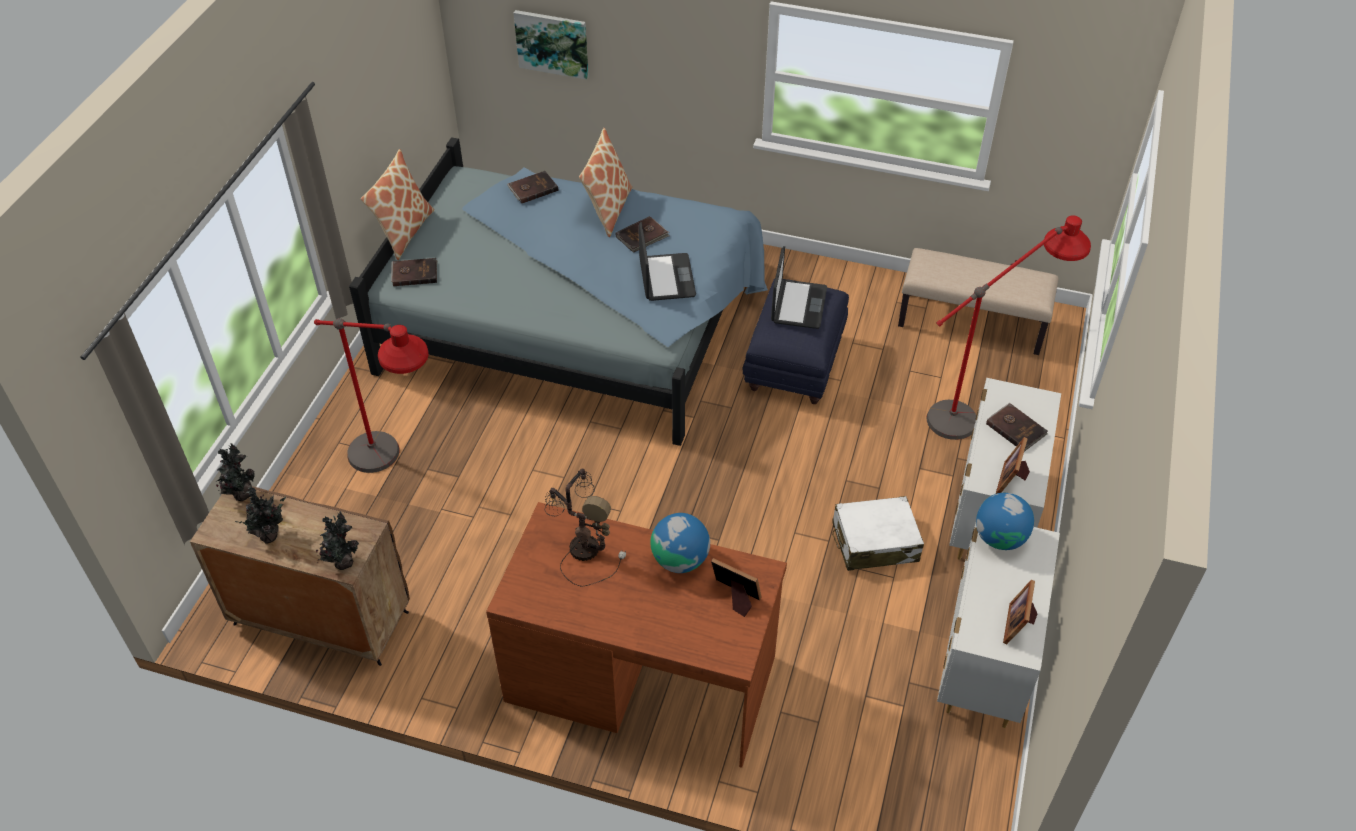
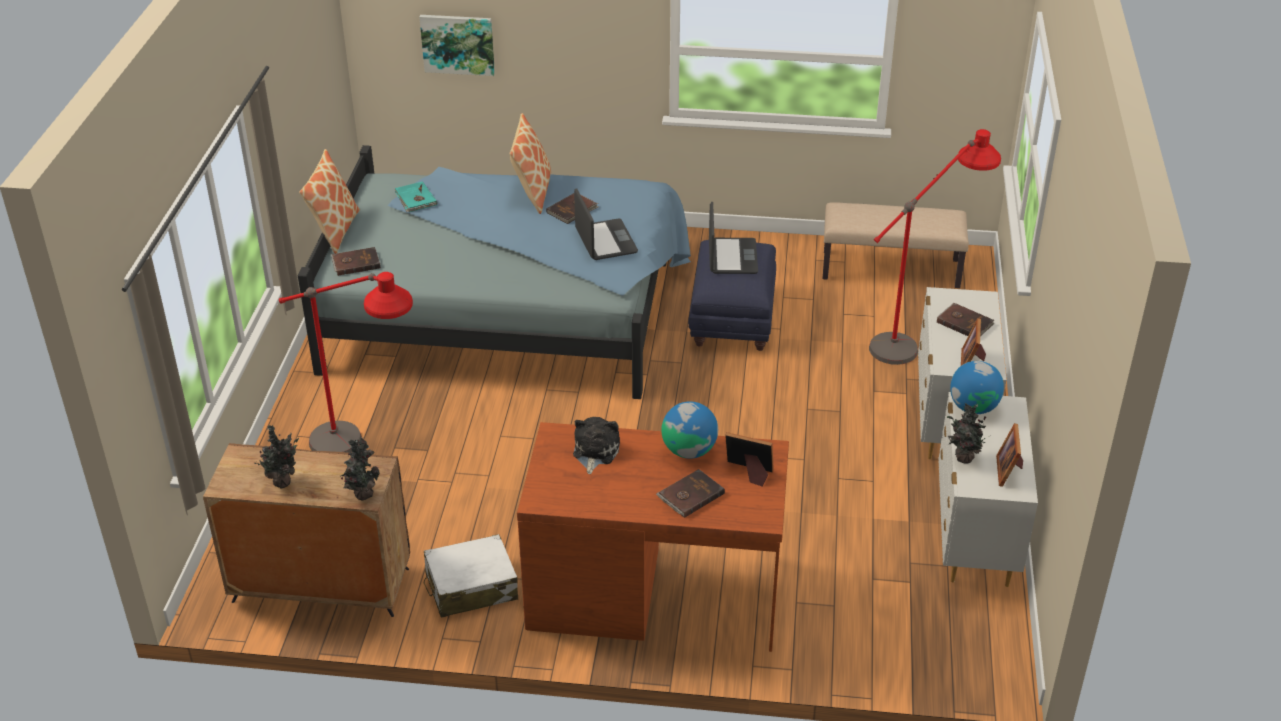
camera: 10 degrees left, 10 degrees down
potted plant [216,443,255,501] -> potted plant moved to [947,403,986,463]
brown book [507,171,558,203] -> brown book moved to [656,469,725,518]
table lamp [544,469,626,587] -> plush toy [573,417,620,474]
white suitcase [832,496,924,571] -> white suitcase moved to [424,534,518,618]
none -> turquoise book [395,181,437,212]

